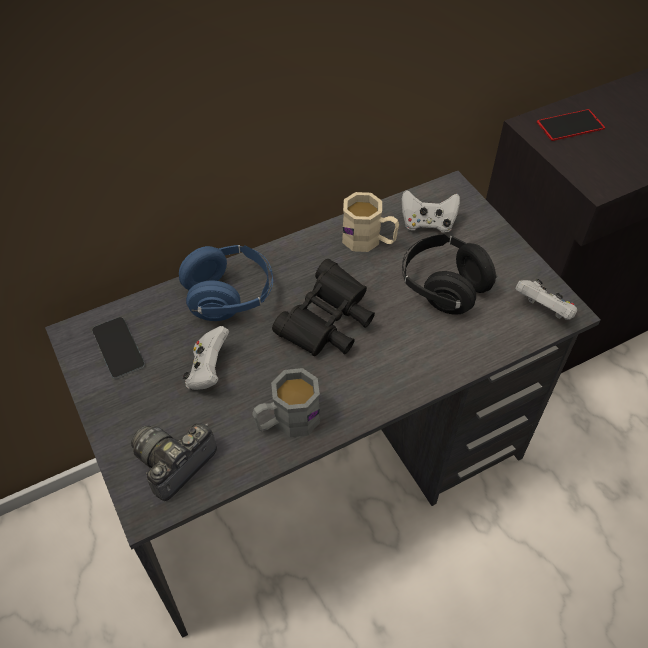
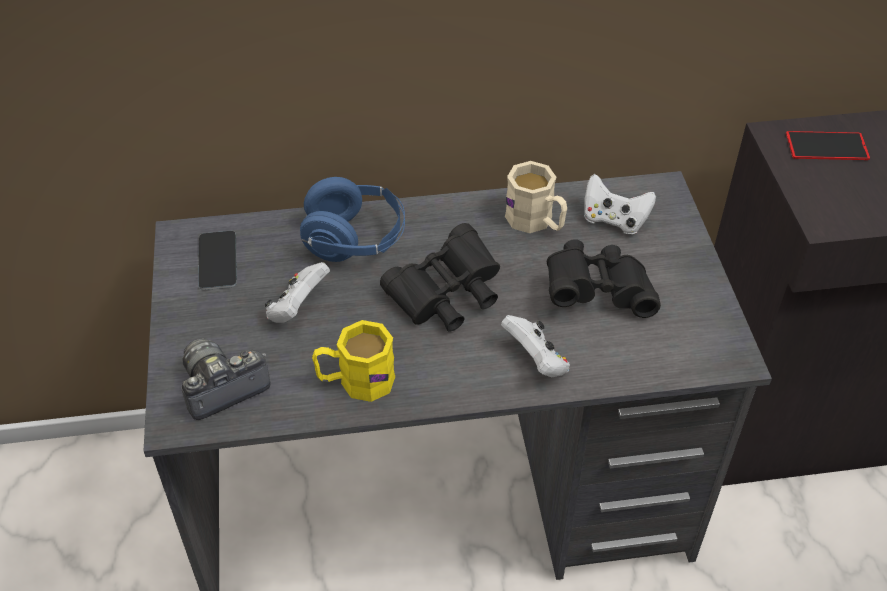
camera: 20 degrees right, 5 degrees down
grey mug [252,368,320,437] -> yellow mug [312,320,395,402]
black headphones [402,234,497,315] -> black binoculars [547,239,661,318]
white game controller [515,279,577,320] -> white game controller moved to [501,315,570,377]

